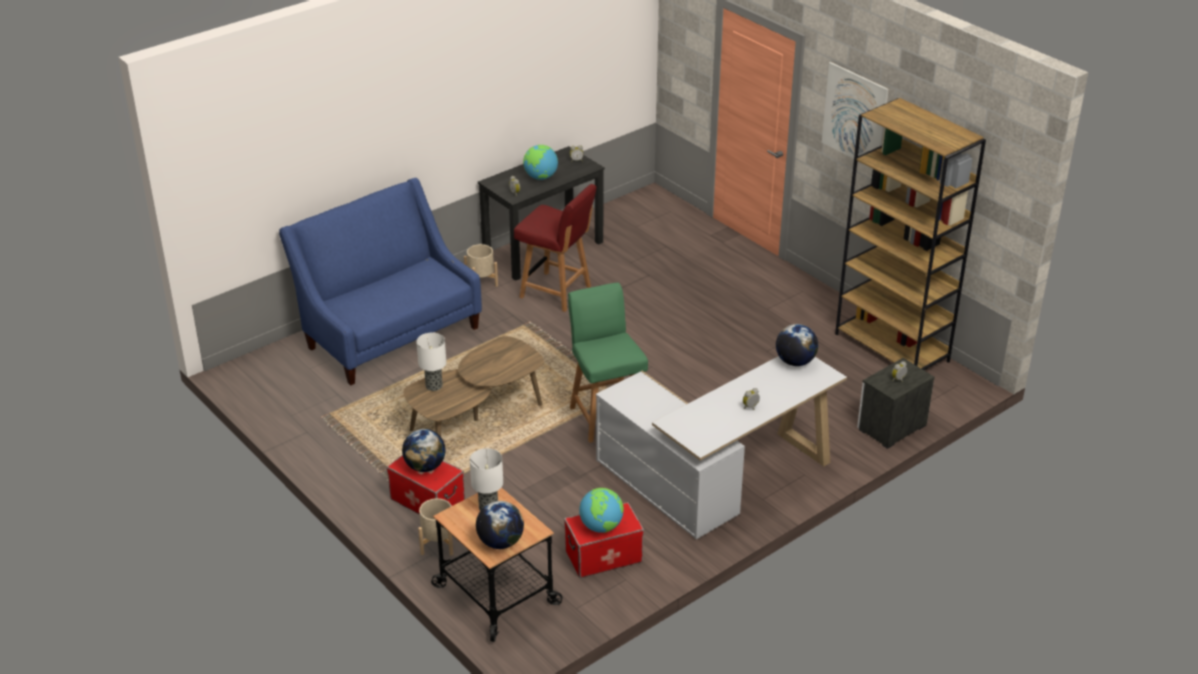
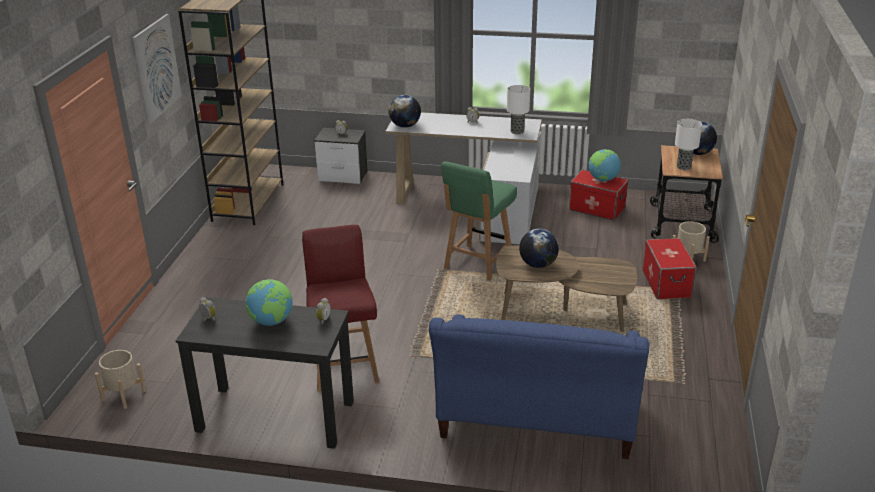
camera: 130 degrees left, 5 degrees down
globe [402,429,445,472] -> globe moved to [519,229,559,268]
table lamp [416,333,446,391] -> table lamp moved to [507,85,530,134]
beige planter [464,244,498,287] -> beige planter moved to [95,350,146,409]

